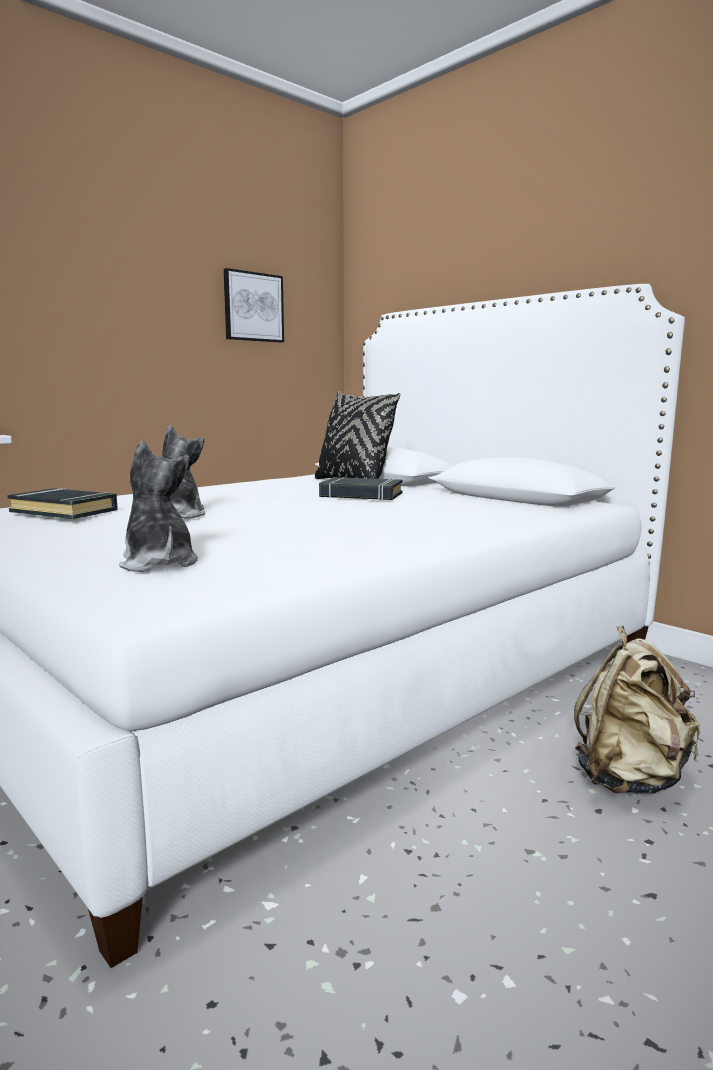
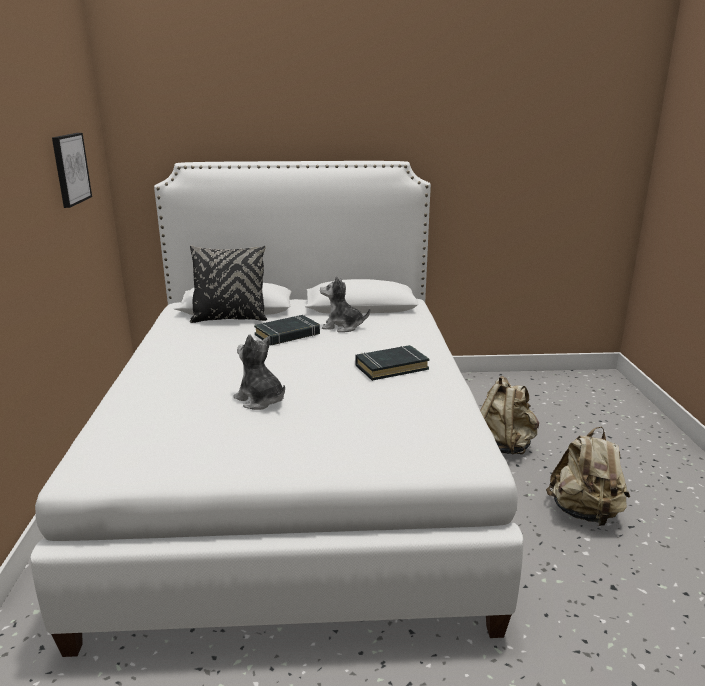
camera: 50 degrees left, 10 degrees up
black book [7,488,118,519] -> black book moved to [355,345,429,381]
plush toy [119,441,198,572] -> plush toy moved to [320,276,370,332]
none -> beige backpack [546,427,630,526]

